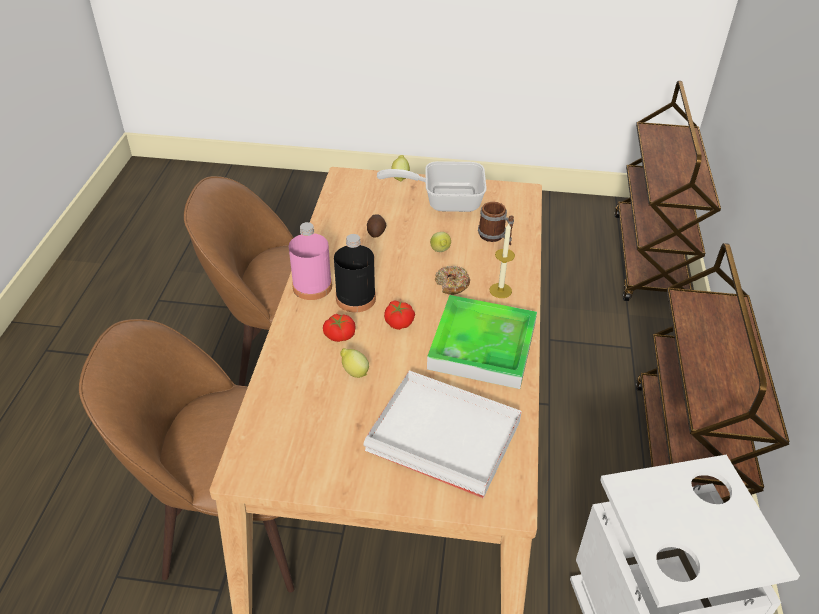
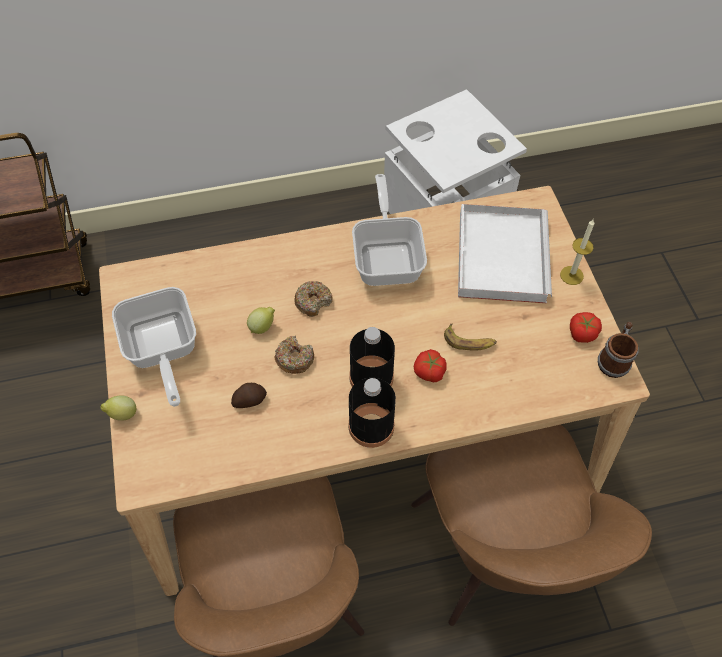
camera: 110 degrees left, 15 degrees up
pink bottle [289,222,332,300] -> black bottle [349,378,396,448]
lemon [340,348,369,378] -> banana [444,323,497,351]
tomato [384,300,415,330] -> tomato moved to [570,312,602,343]
tray [427,295,537,389] -> frying pan [352,174,427,286]
mug [478,202,514,245] -> mug moved to [598,322,639,378]
candle [489,223,515,298] -> candle moved to [560,220,595,285]
brown cart [636,243,789,503] -> none
none -> donut [275,336,314,374]

